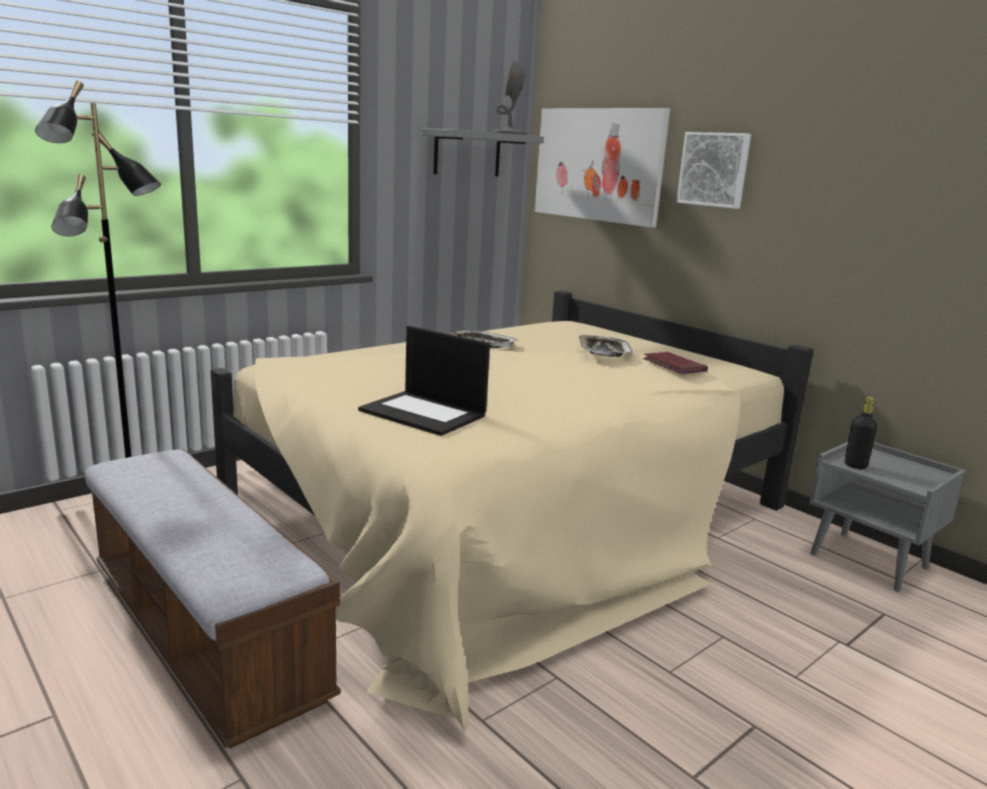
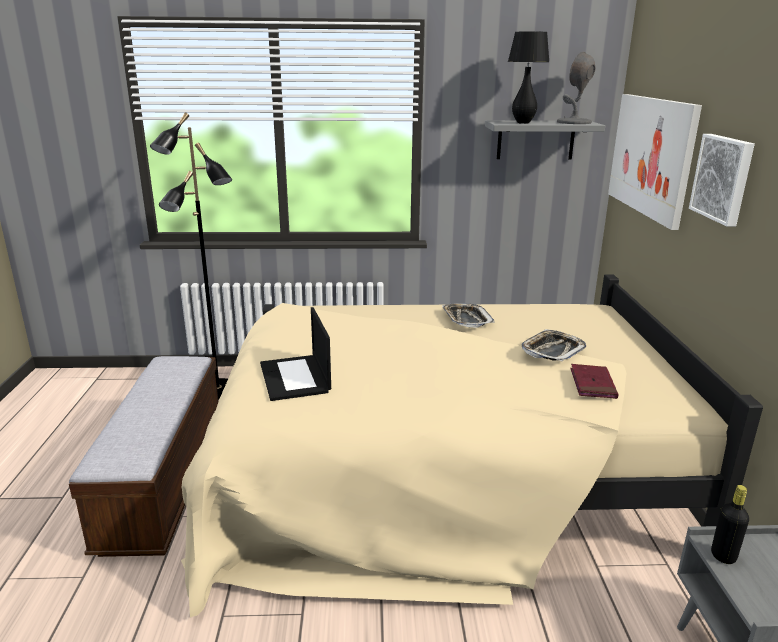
camera: 40 degrees right, 5 degrees up
none -> black table lamp [508,31,549,124]

